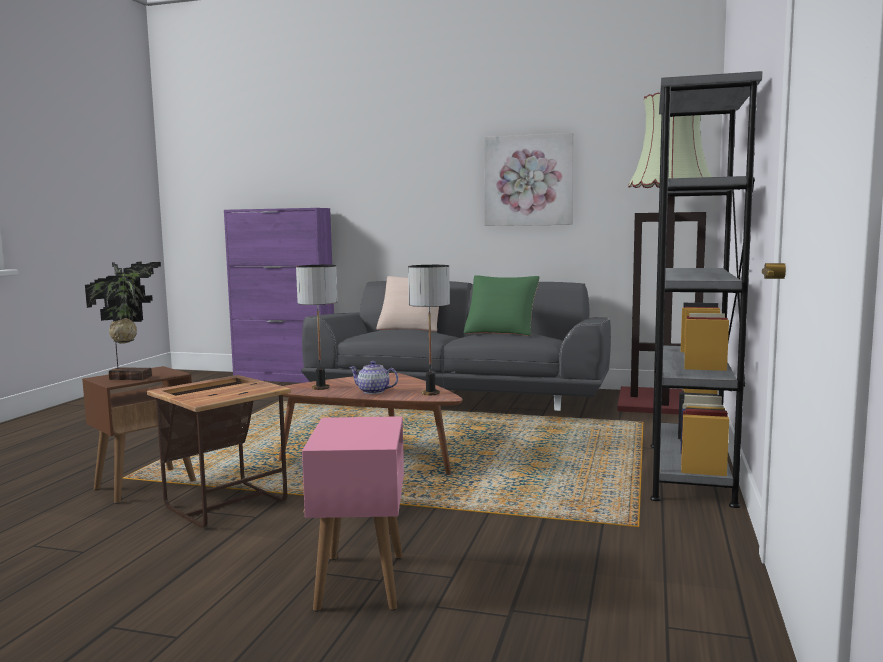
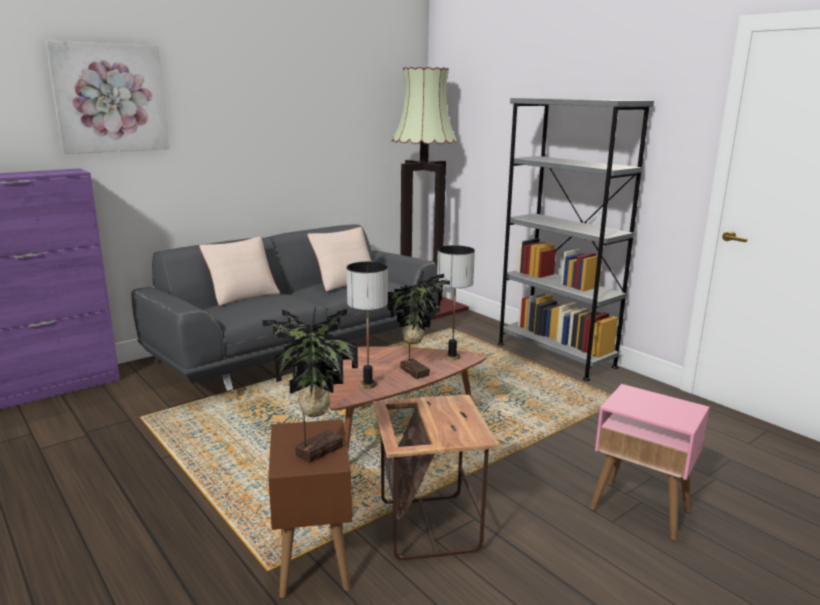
camera: 55 degrees left, 10 degrees up
teapot [349,361,398,394] -> potted plant [387,270,450,379]
green pillow [464,275,540,336] -> beige pillow [307,227,372,291]
picture [484,133,574,226] -> picture moved to [45,41,169,154]

